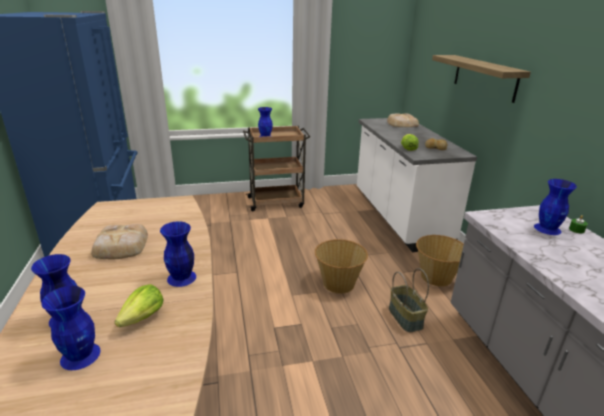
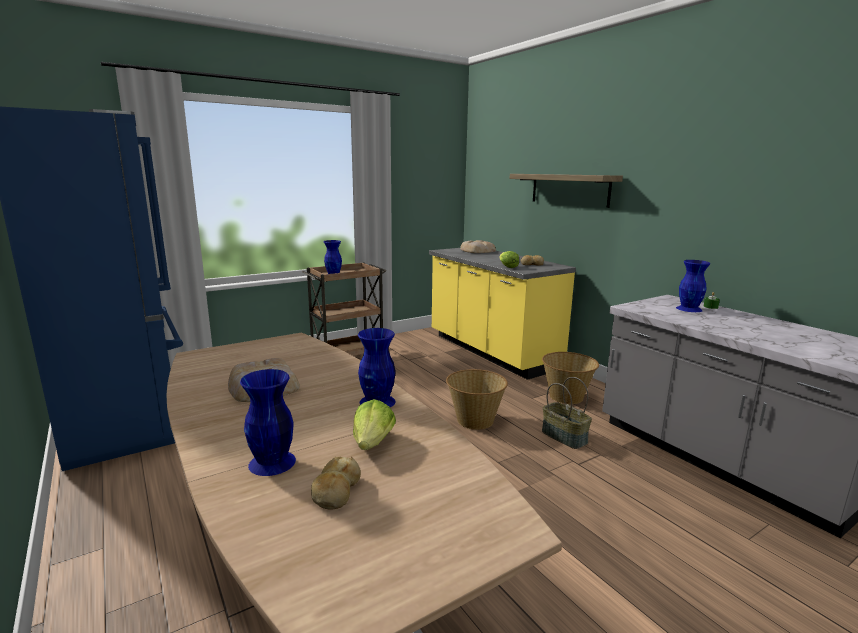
camera: 20 degrees left, 10 degrees down
blue vase [41,286,101,370] -> bread [311,457,361,510]
white counter [357,118,477,252] -> yellow counter [429,248,576,380]

